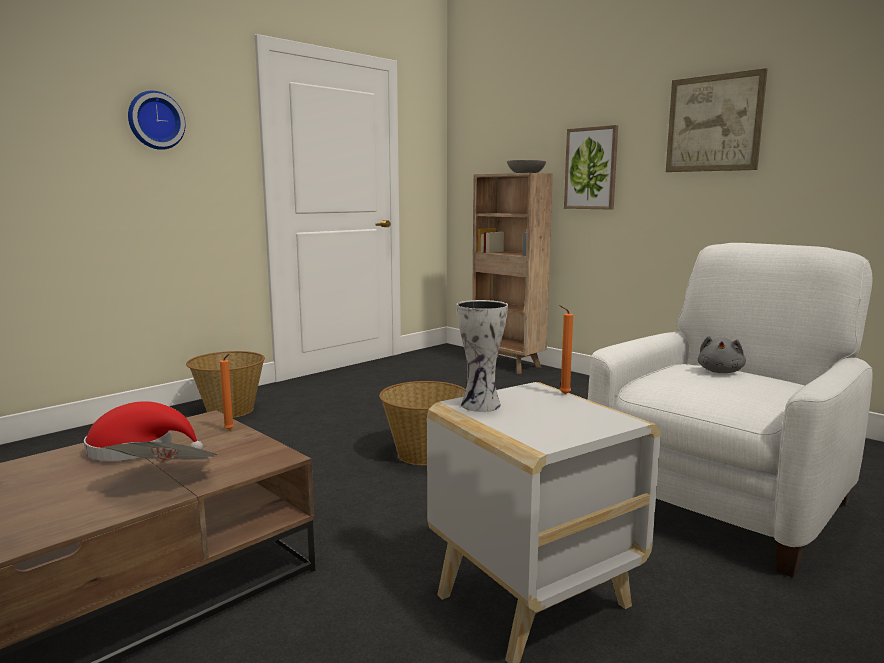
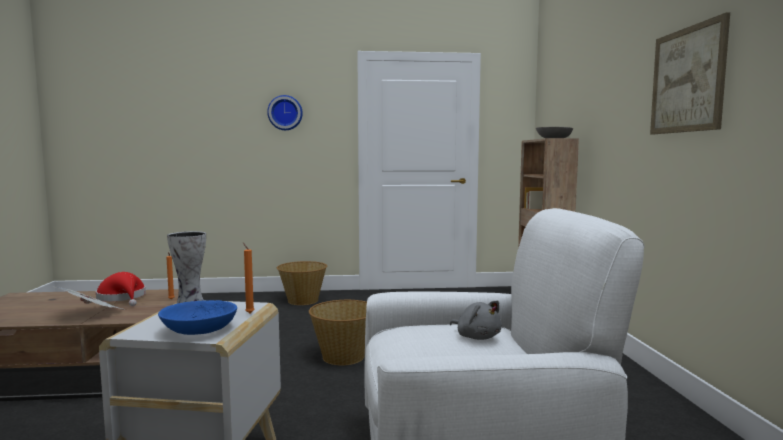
camera: 40 degrees right, 5 degrees down
picture [564,125,618,209] -> none
grey plush toy [698,336,746,373] -> grey plush toy turned 105 degrees counterclockwise [450,300,502,340]
none -> blue bowl [158,300,237,335]

